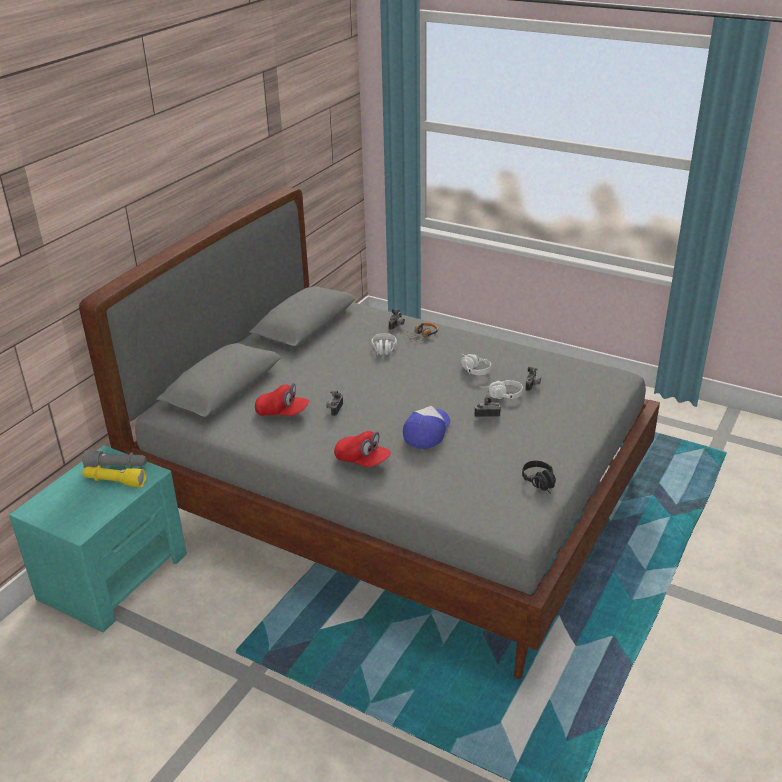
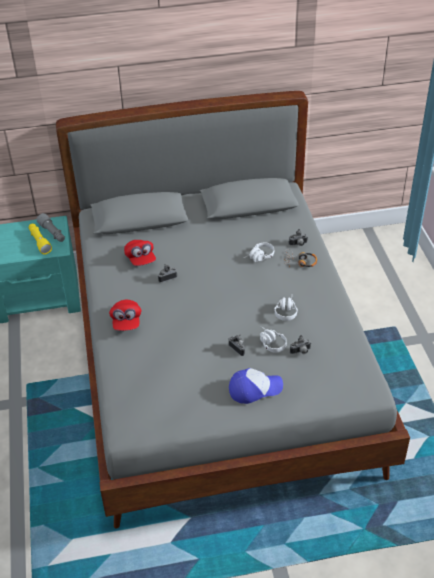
camera: 50 degrees right, 10 degrees up
cap [403,406,450,449] -> cap moved to [229,368,283,404]
black headphones [522,461,556,494] -> none

